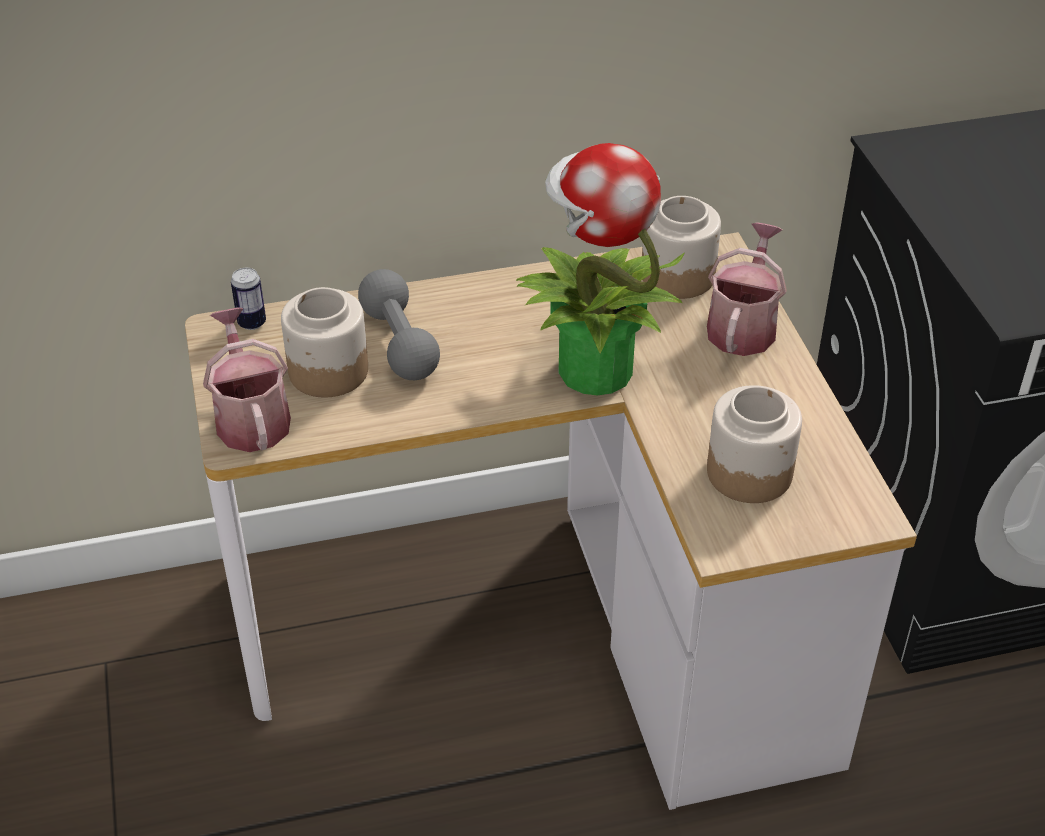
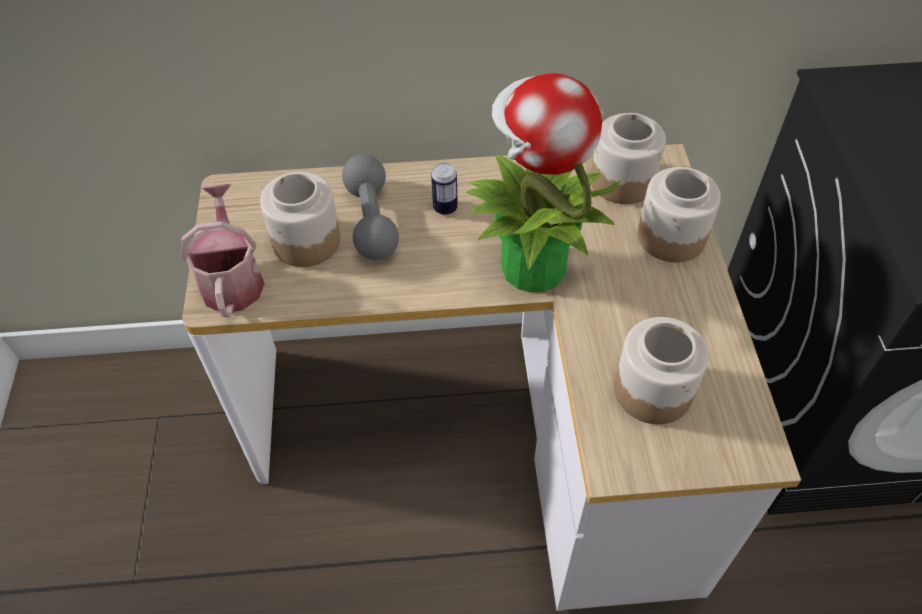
camera: 10 degrees right, 10 degrees up
can [231,268,266,330] -> can moved to [431,163,458,215]
watering can [707,222,787,356] -> jar [638,167,721,263]

